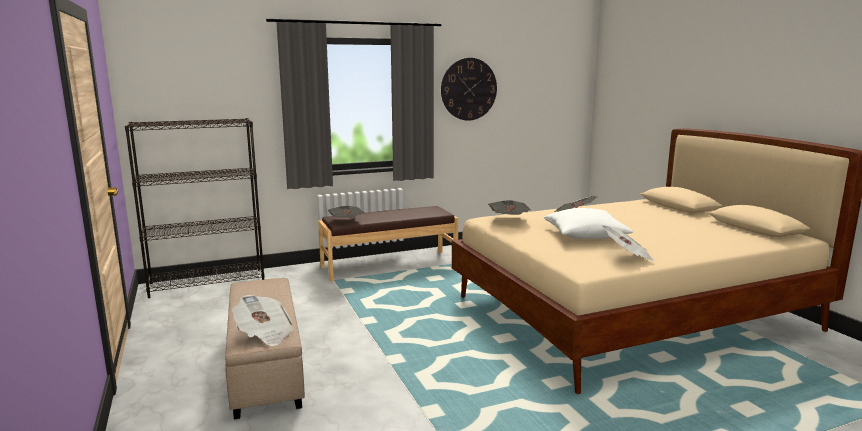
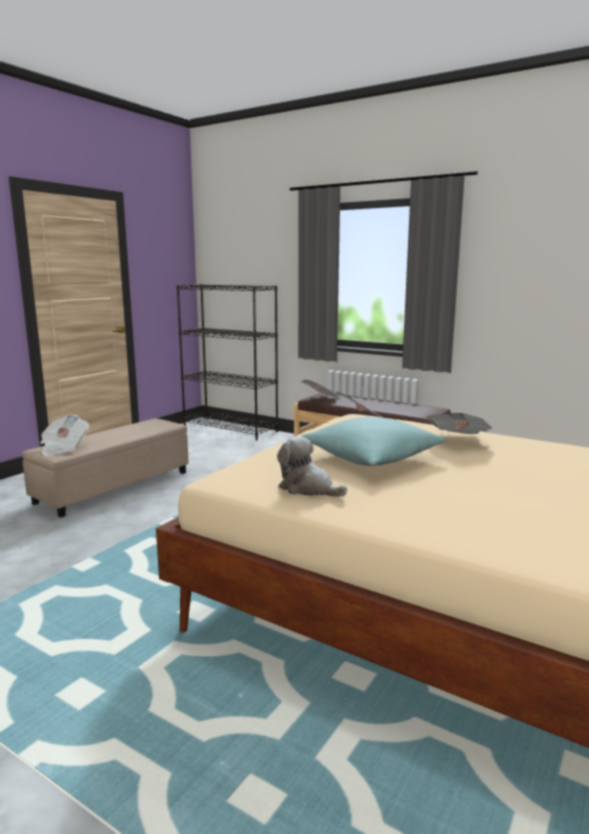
camera: 55 degrees right, 0 degrees up
wall clock [441,58,497,121] -> none
white pillow [544,208,633,239] -> turquoise pillow [302,417,447,466]
newspaper [601,225,655,262] -> plush toy [277,436,347,497]

